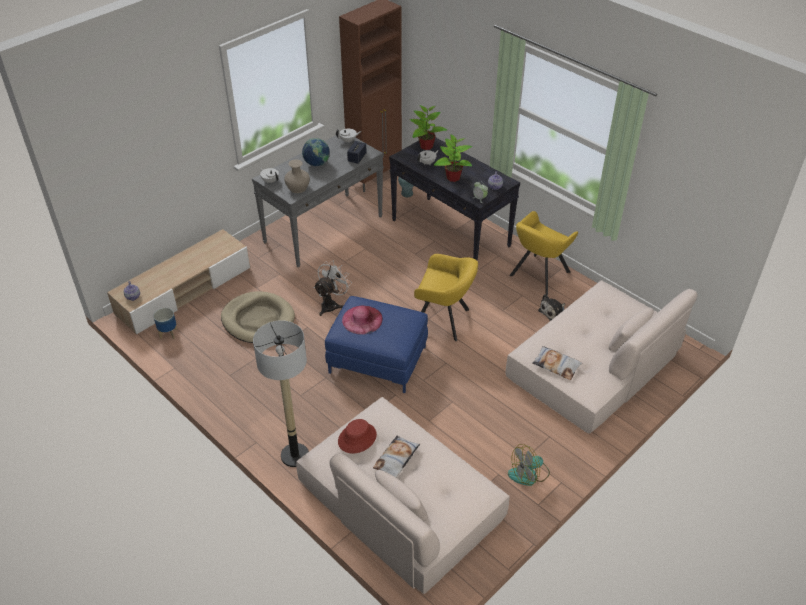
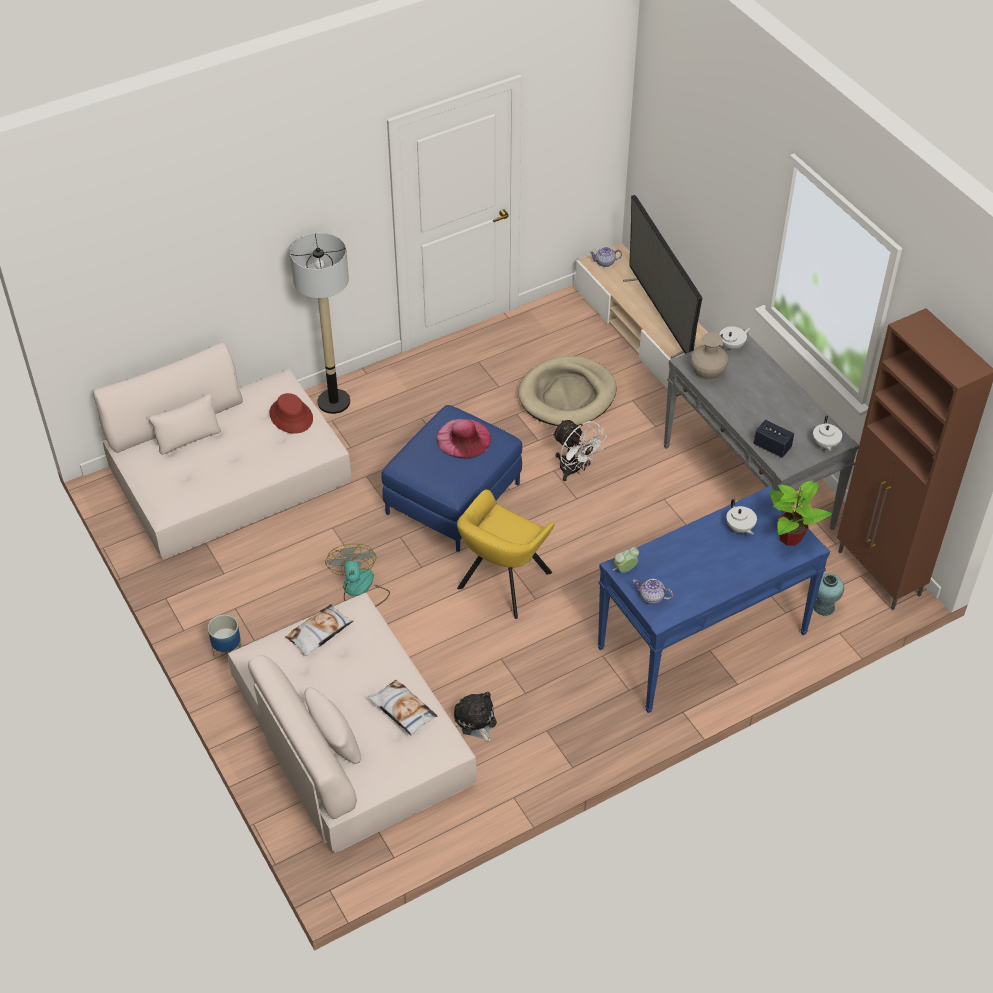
camera: 105 degrees right, 5 degrees up
planter [153,308,177,339] -> planter moved to [208,615,242,657]
globe [302,138,329,166] -> none
pillow [373,436,420,478] -> pillow moved to [368,680,437,736]
black console table [389,137,520,261] -> blue console table [597,486,830,713]
potted plant [434,134,472,182] -> none
fan [508,444,550,486] -> fan moved to [325,544,390,607]
yellow armchair [509,211,578,295] -> none
none -> television [623,195,702,358]

